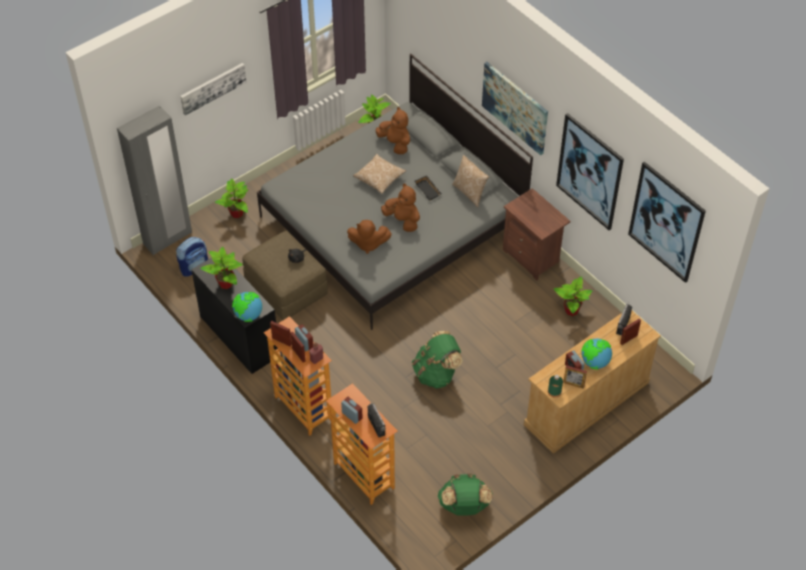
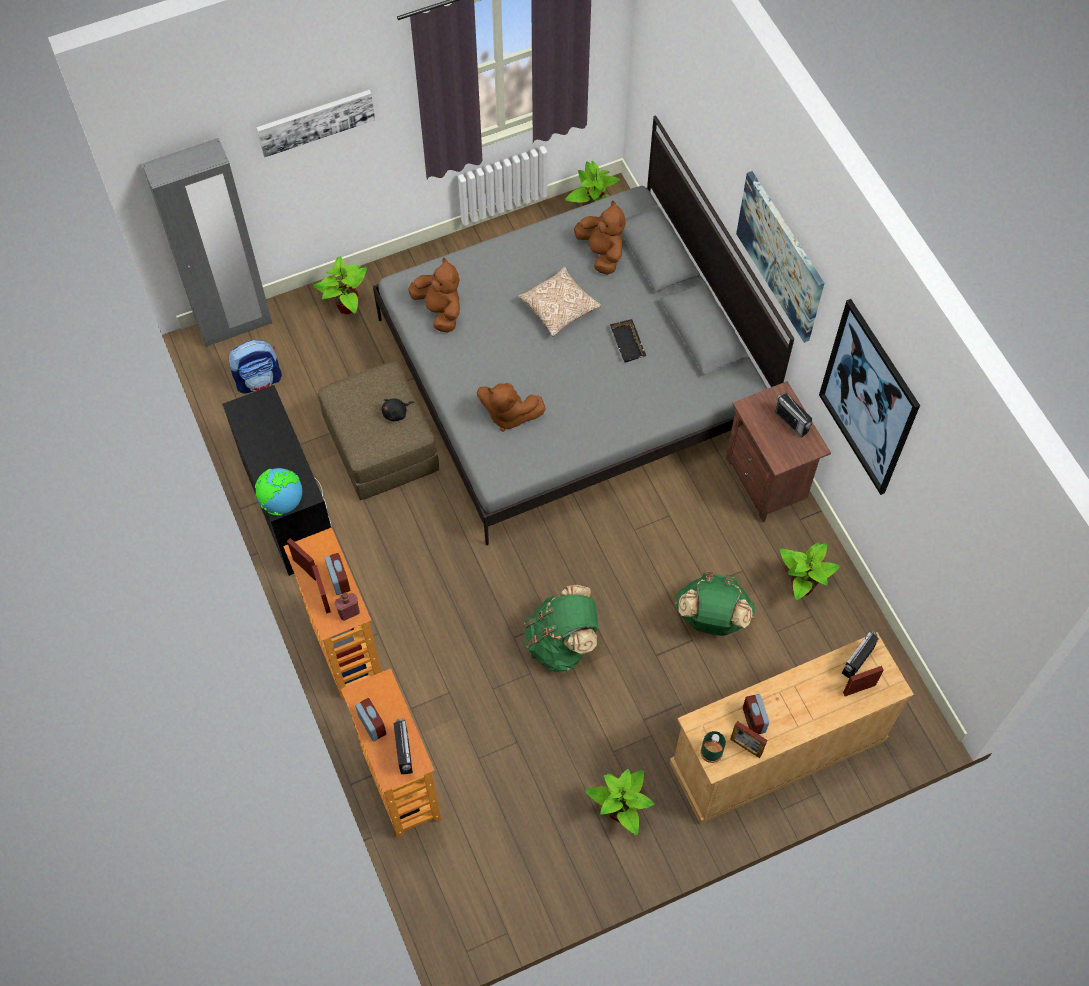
camera: 15 degrees right, 10 degrees up
potted plant [200,247,243,289] -> potted plant moved to [585,769,655,835]
brown plush toy [381,183,420,232] -> brown plush toy moved to [408,257,460,333]
green backpack [438,473,493,516] -> green backpack moved to [675,572,755,636]
pillow [452,155,489,208] -> none
globe [581,338,612,370] -> none
picture [628,162,706,283] -> none
none -> radio [775,392,812,438]

